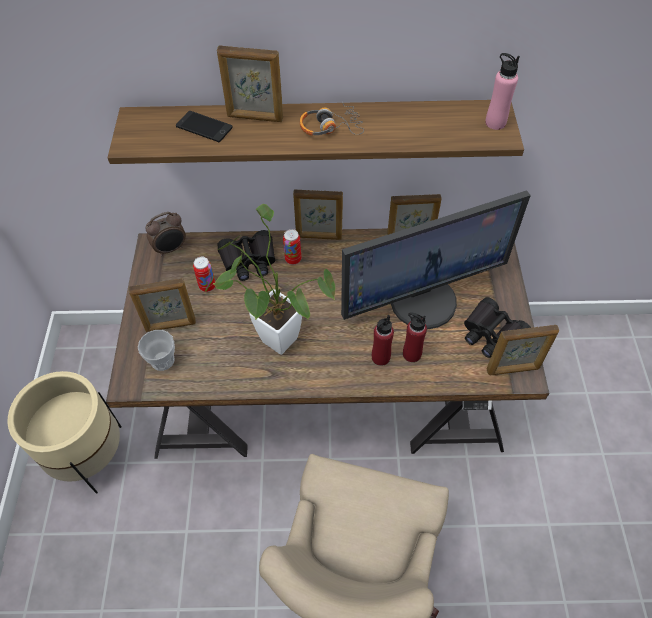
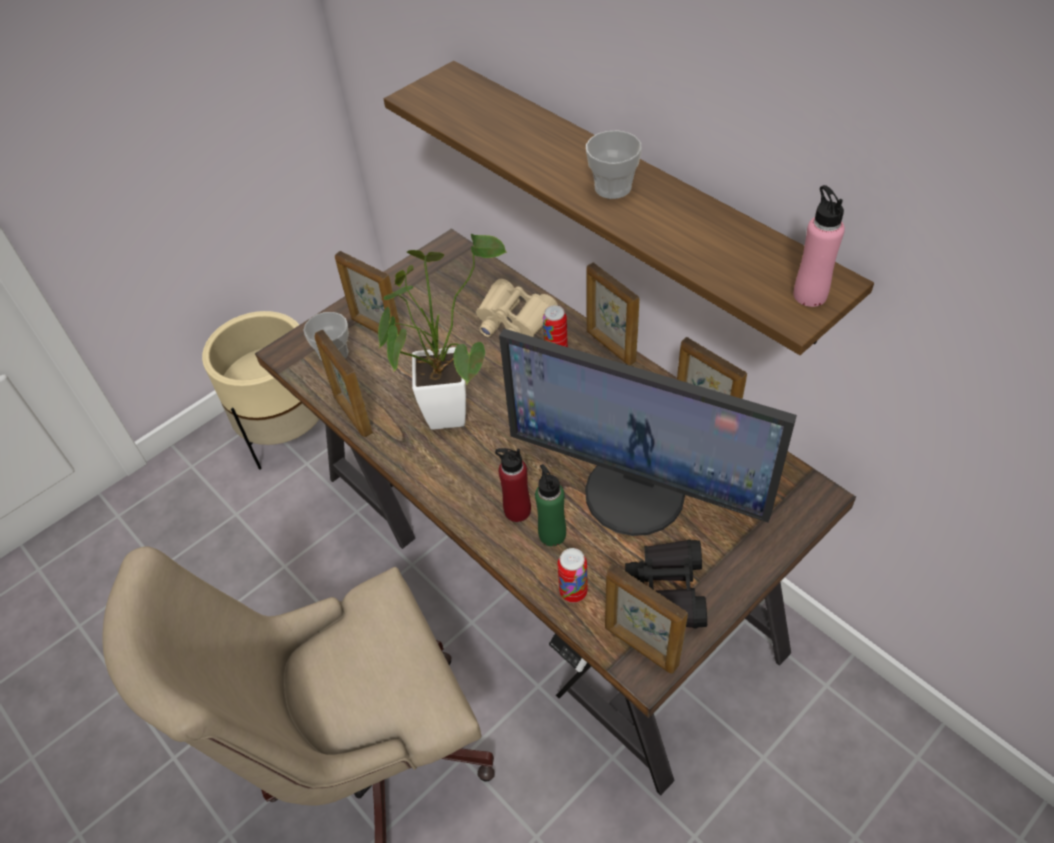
camera: 50 degrees right, 5 degrees down
alarm clock [145,212,186,257] -> none
phone [176,111,233,142] -> none
can [193,256,215,292] -> can moved to [558,548,588,603]
picture frame [217,45,283,122] -> picture frame moved to [315,330,373,437]
black binoculars [217,230,275,281] -> beige binoculars [476,279,558,337]
headphones [300,101,364,136] -> cup [586,130,642,199]
red bottle [403,312,427,362] -> green bottle [535,464,566,546]

